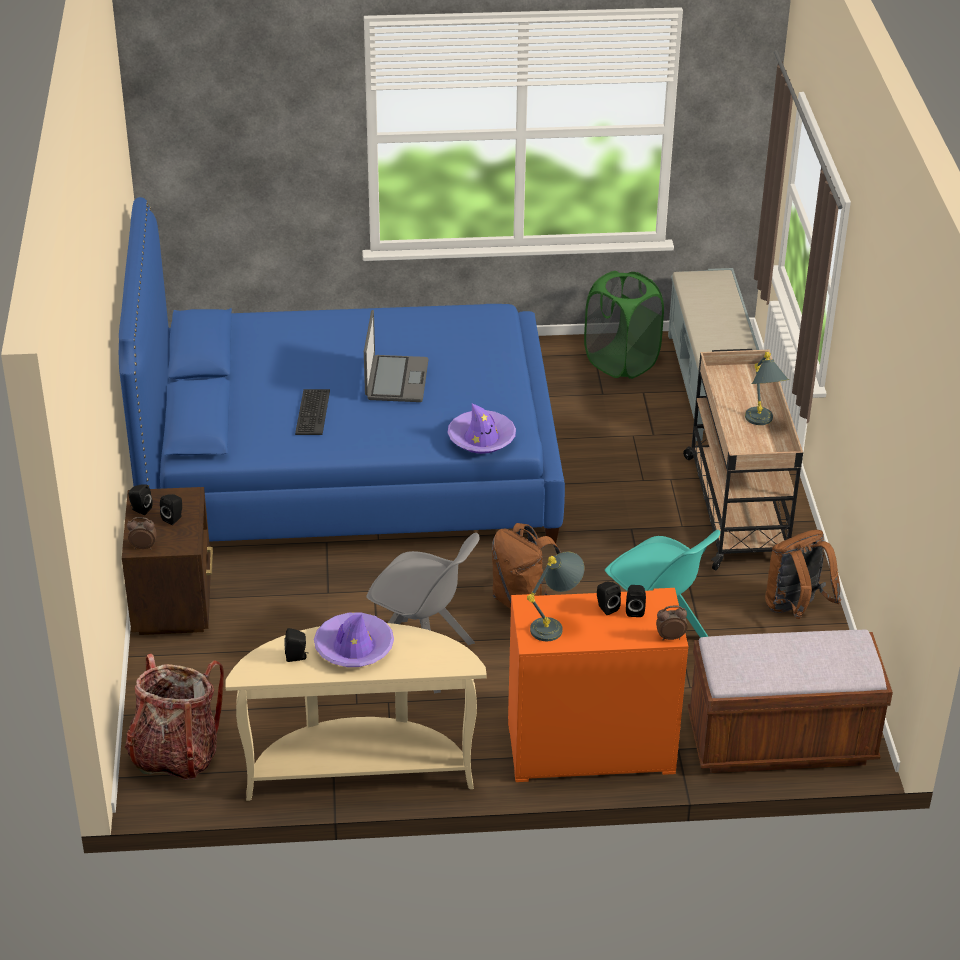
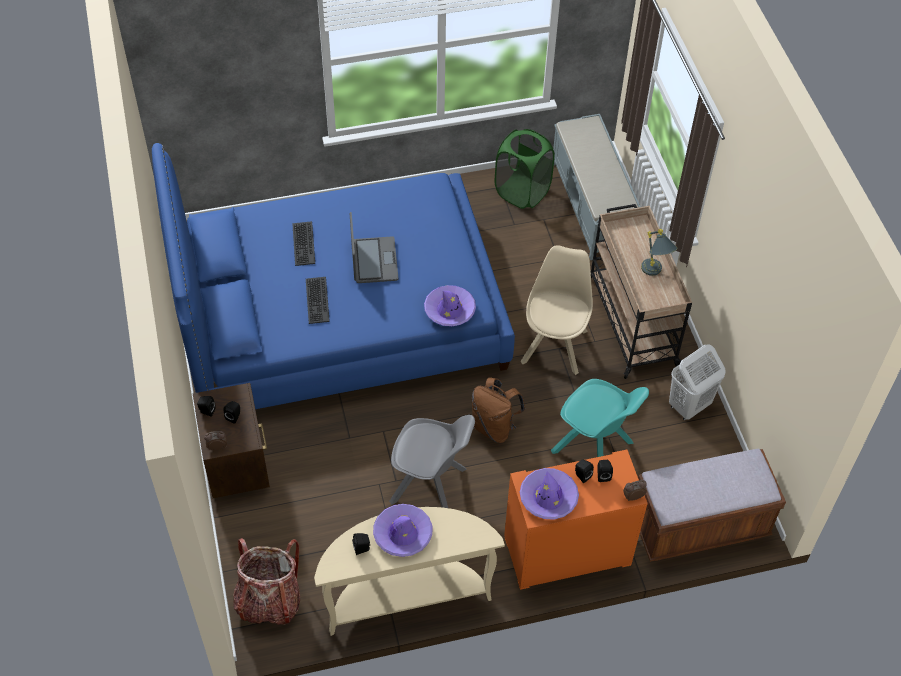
camera: 10 degrees left, 15 degrees up
grey table lamp [527,552,584,641] -> purple hat [520,468,579,520]
brown backpack [765,530,841,619] -> white laundry basket [669,344,726,420]
none -> keyboard [292,221,315,266]
none -> beige chair [520,245,593,375]

